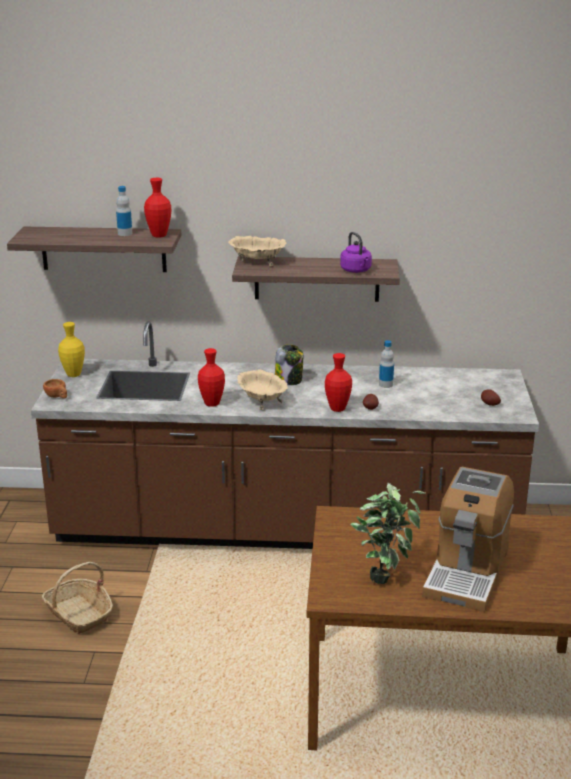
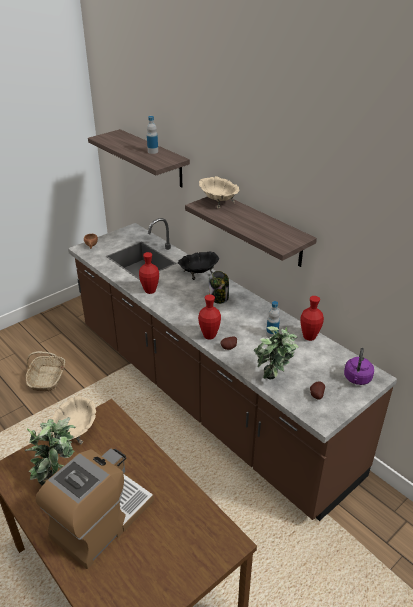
camera: 45 degrees right, 10 degrees up
yellow vase [58,322,85,377] -> none
red vase [144,178,171,238] -> red vase moved to [300,296,324,341]
beige bowl [237,369,288,410] -> beige bowl moved to [50,396,96,444]
purple kettle [340,232,372,273] -> purple kettle moved to [344,347,374,385]
coffee machine [422,467,514,612] -> coffee machine turned 150 degrees clockwise [36,449,154,569]
none -> black bowl [178,251,219,280]
none -> potted plant [254,326,298,380]

